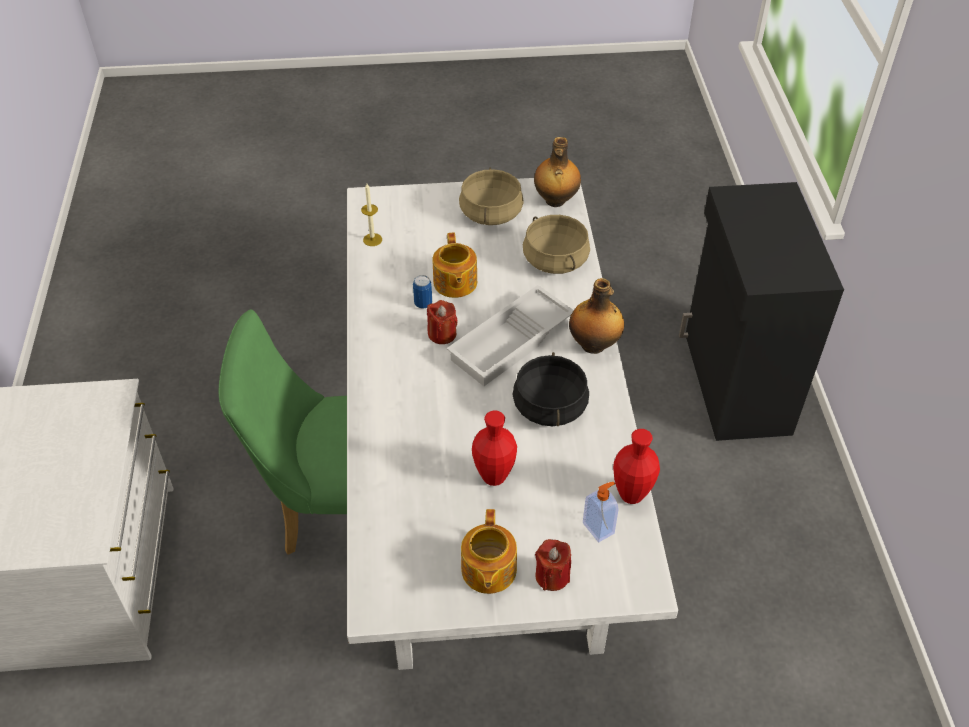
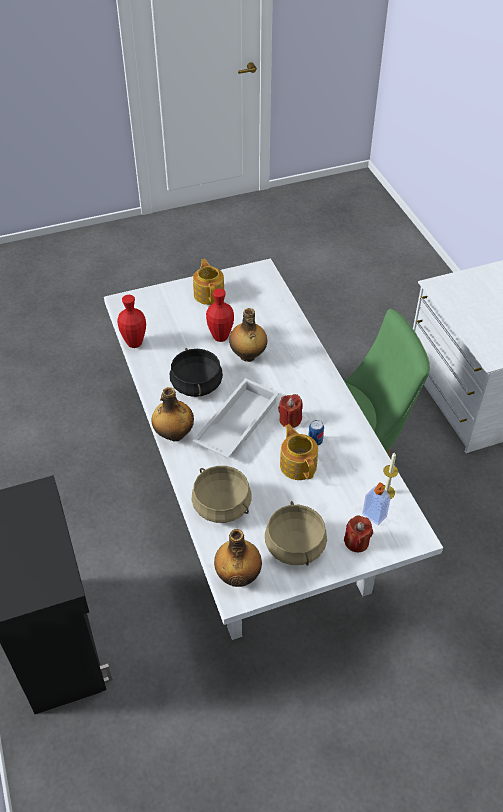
camera: 165 degrees right, 0 degrees up
red candle [535,539,571,591] -> red candle moved to [344,515,373,552]
soap dispenser [583,482,619,542] -> soap dispenser moved to [362,482,391,525]
none -> bottle [229,308,267,362]

